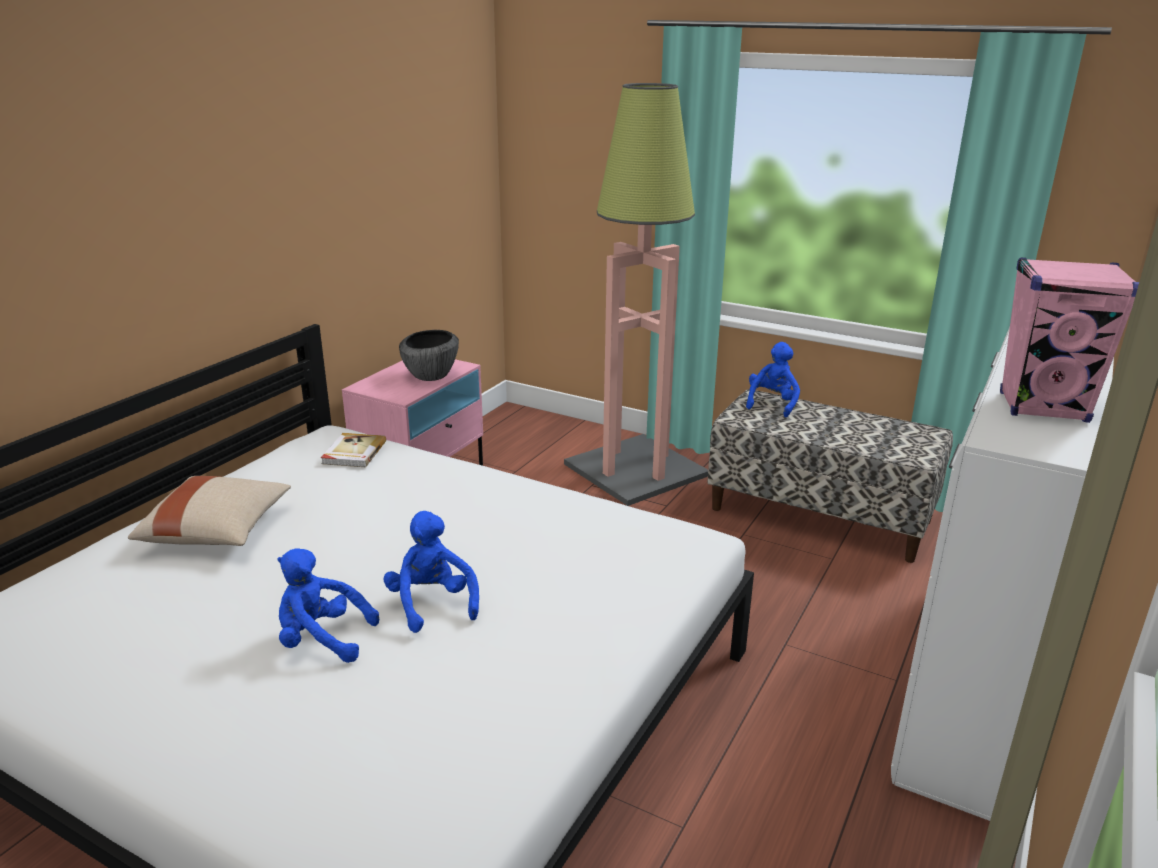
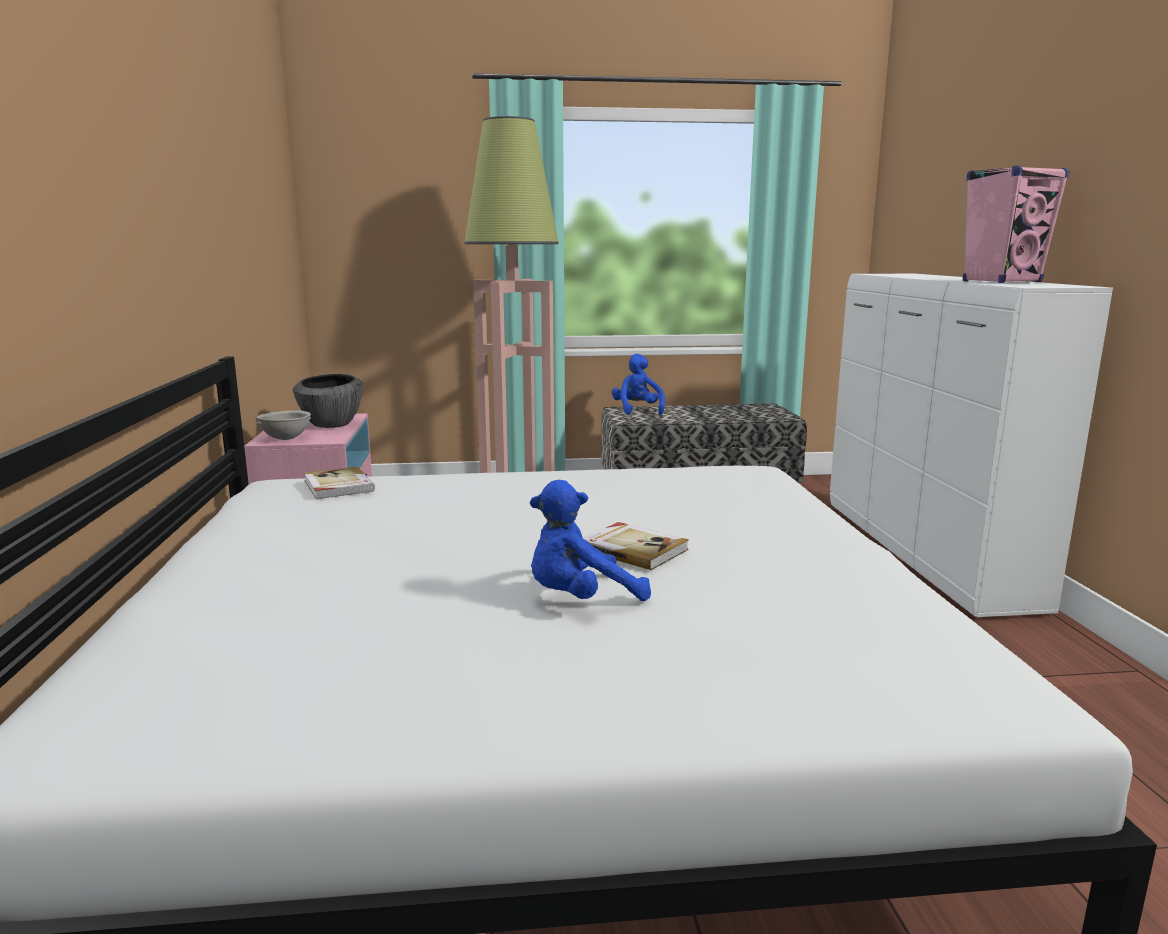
camera: 35 degrees left, 10 degrees down
beige pillow [128,476,291,546] -> none
blue plush toy [384,511,479,633] -> book [583,522,689,570]
none -> grey bowl [256,410,311,440]

